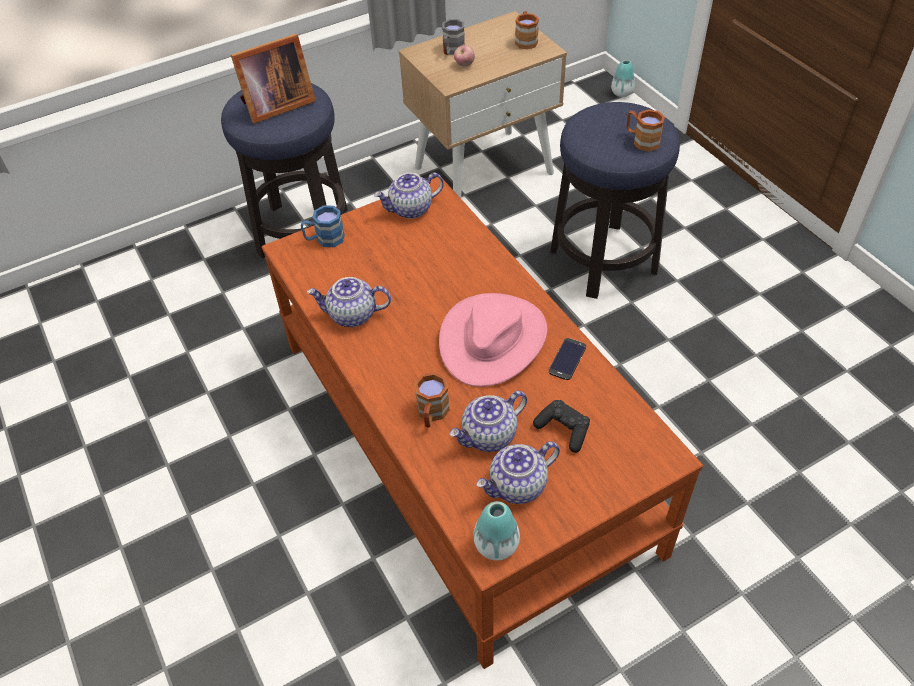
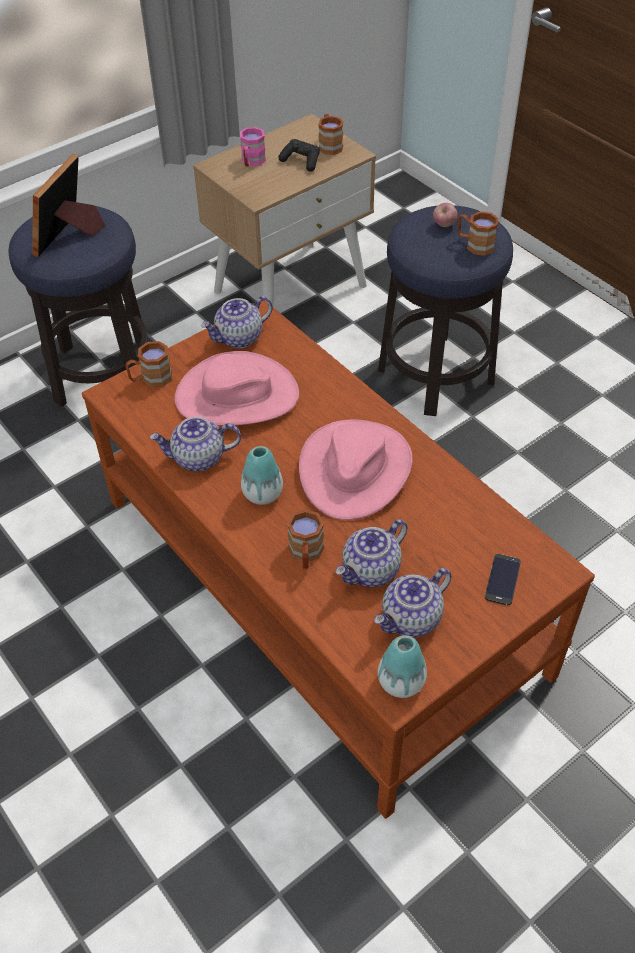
camera: 10 degrees left, 0 degrees up
picture frame [231,34,316,124] -> picture frame turned 150 degrees clockwise [32,154,105,257]
blue mug [301,205,345,247] -> brown mug [125,341,172,387]
grey mug [442,19,465,55] -> pink mug [240,127,266,167]
apple [454,45,475,67] -> apple moved to [433,203,458,227]
black game controller [533,400,590,453] -> black game controller moved to [278,139,320,172]
phone [549,338,586,380] -> phone moved to [485,554,521,605]
vase [611,60,635,97] -> vase moved to [241,446,283,505]
none -> pink hat [174,351,299,426]

